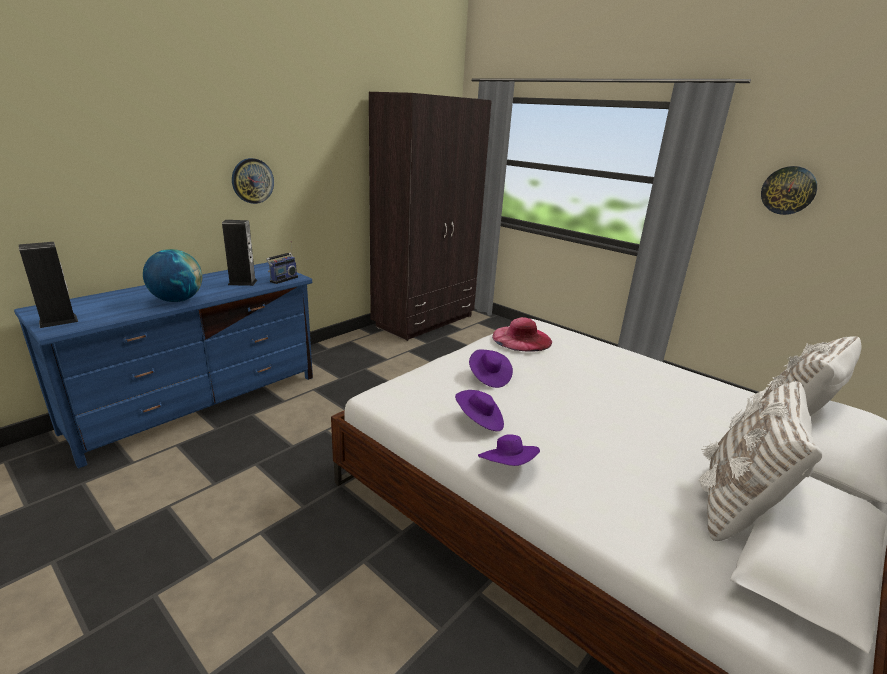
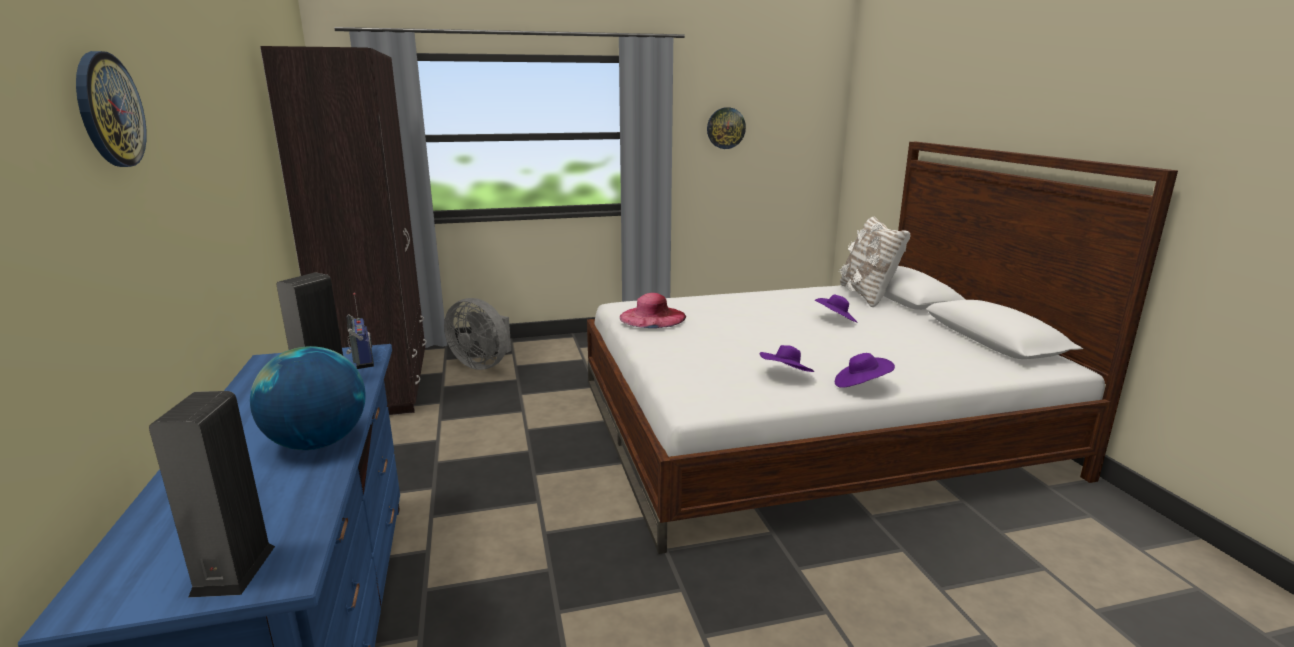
camera: 55 degrees left, 5 degrees down
wall clock [232,158,274,204] -> wall clock moved to [76,51,147,167]
purple hat [469,349,513,388] -> purple hat moved to [814,294,858,323]
white pillow [698,381,822,541] -> none
none -> grey fan [444,298,511,370]

